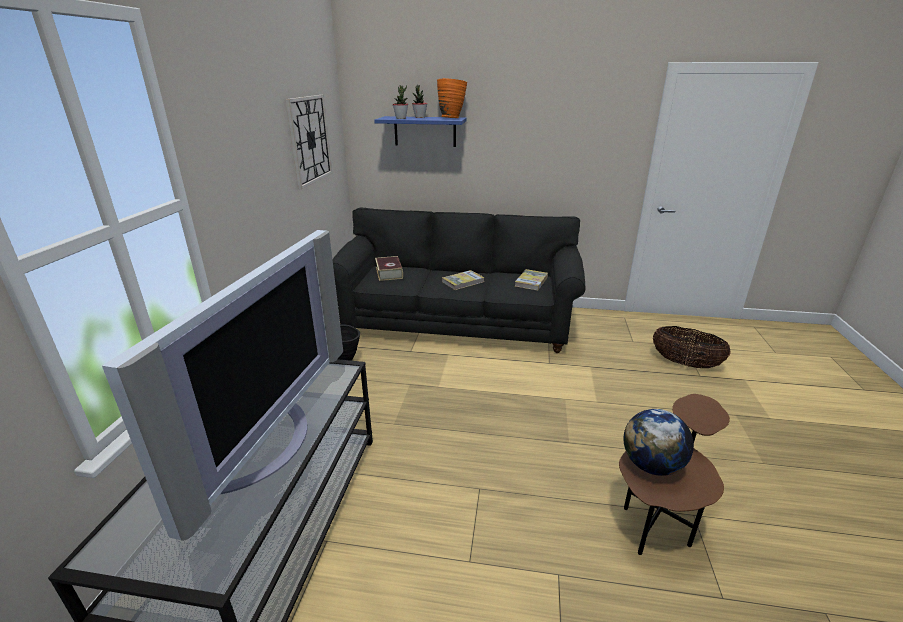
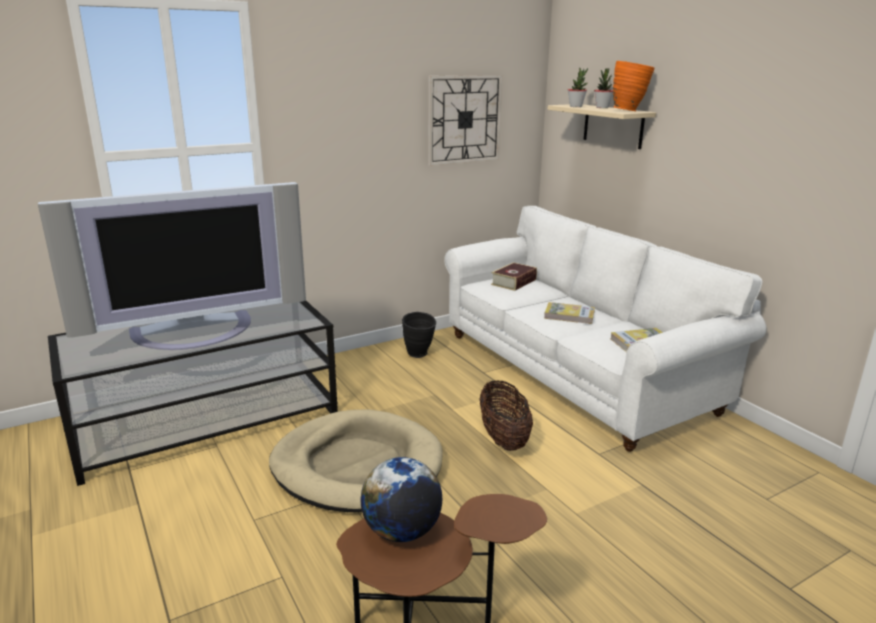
camera: 50 degrees right, 5 degrees down
black sofa [332,208,585,353] -> white sofa [444,206,767,452]
blue shelf [374,116,467,147] -> beige shelf [547,104,656,149]
basket [653,326,731,368] -> basket moved to [479,380,533,451]
none -> beige dog bed [269,410,443,512]

